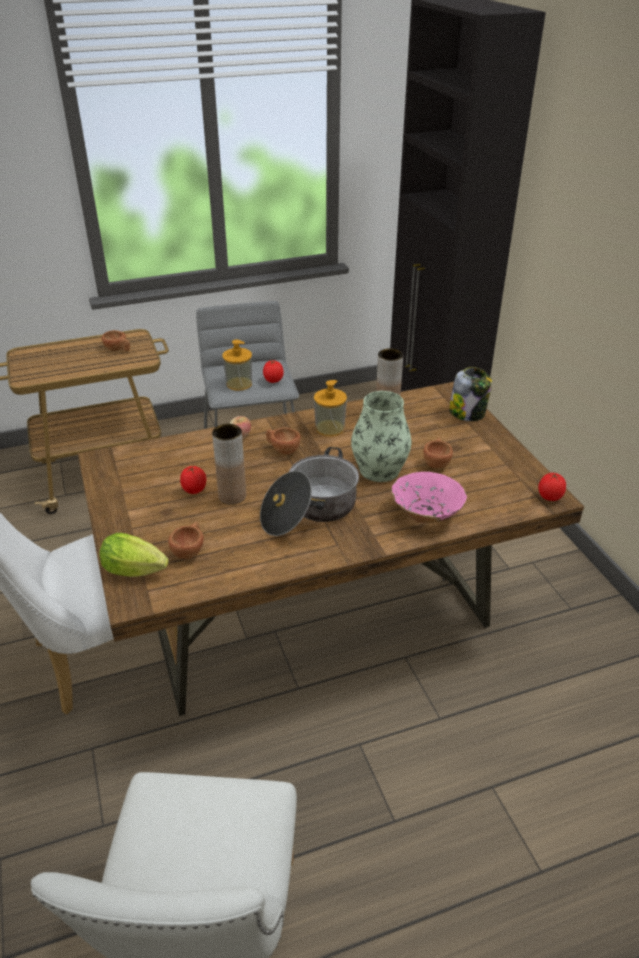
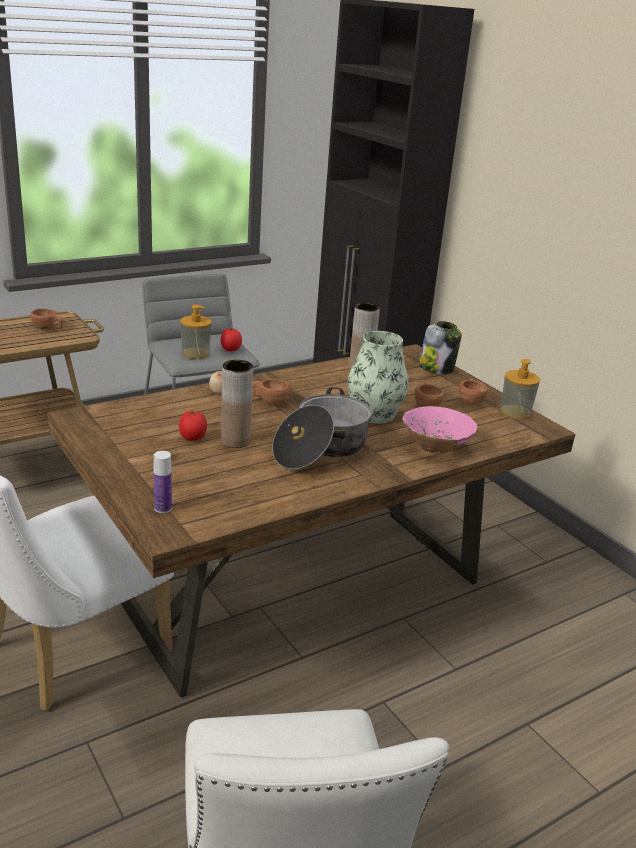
camera: 15 degrees left, 10 degrees down
lettuce [99,533,169,577] -> bottle [154,451,172,513]
brown cup [168,522,204,559] -> brown cup moved to [459,379,488,406]
soap dispenser [314,380,347,436] -> soap dispenser moved to [500,359,540,419]
tomato [538,473,566,501] -> none

